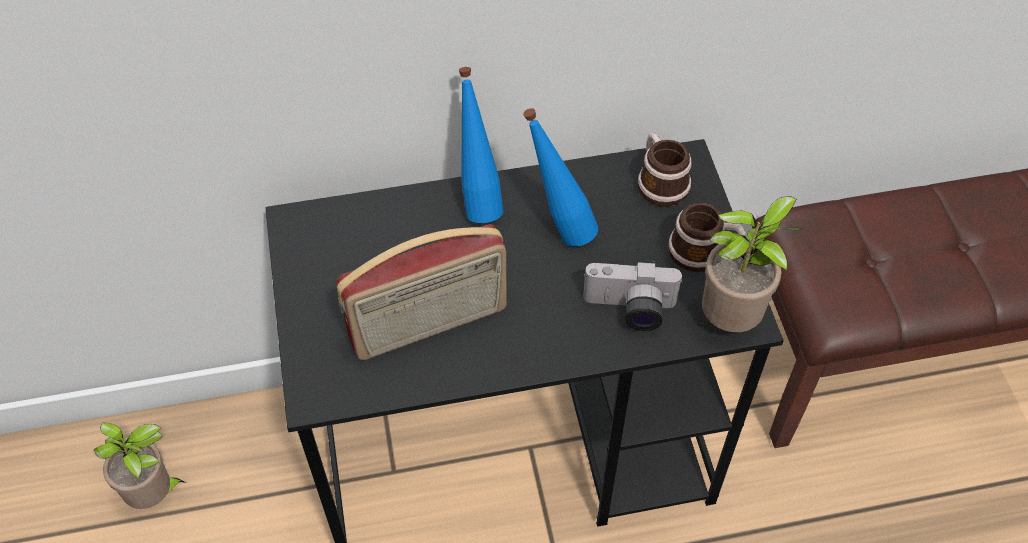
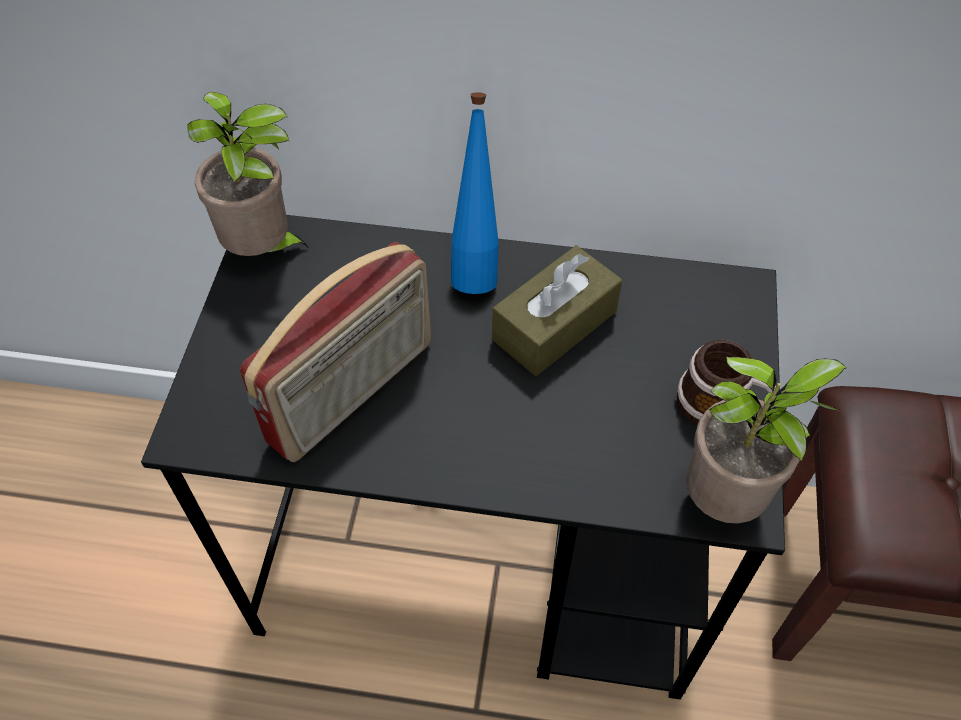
camera: 20 degrees right, 0 degrees up
potted plant [94,423,186,509] -> potted plant moved to [187,91,310,256]
radio [336,224,507,360] -> radio turned 45 degrees counterclockwise [240,242,431,462]
blue bottle [523,108,598,246] -> brown tissue box [492,245,622,376]
camera [583,260,684,331] -> none
mug [638,133,692,207] -> none

